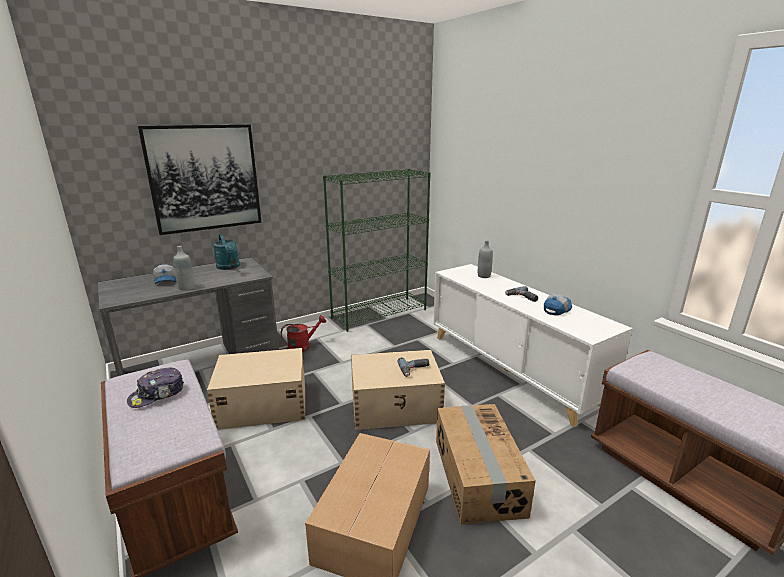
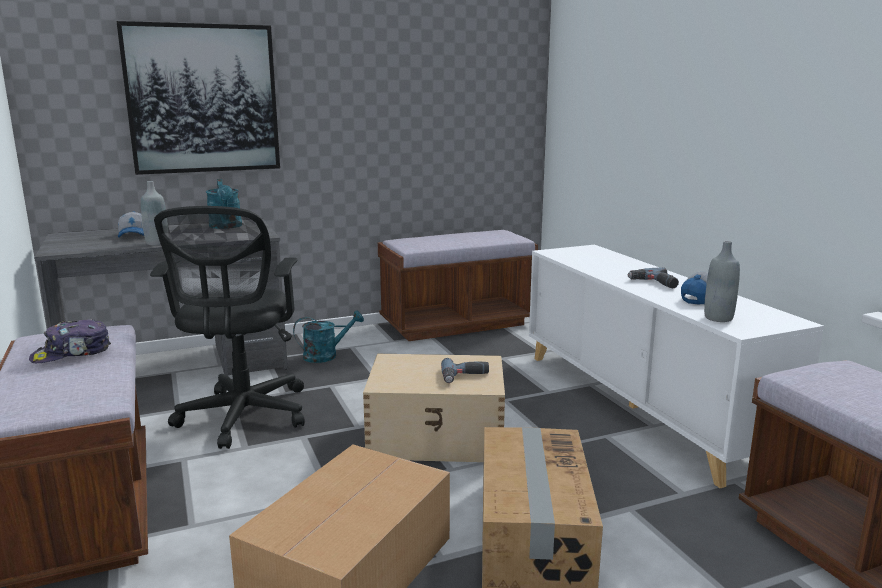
camera: 10 degrees right, 5 degrees down
beige storage box [207,348,305,430] -> black office chair [150,206,305,449]
red watering can [281,315,326,352] -> turquoise watering can [293,310,364,363]
green bookcase [323,169,431,332] -> brown bench [378,230,538,341]
grey bottle [478,240,493,278] -> grey bottle moved to [704,241,740,322]

